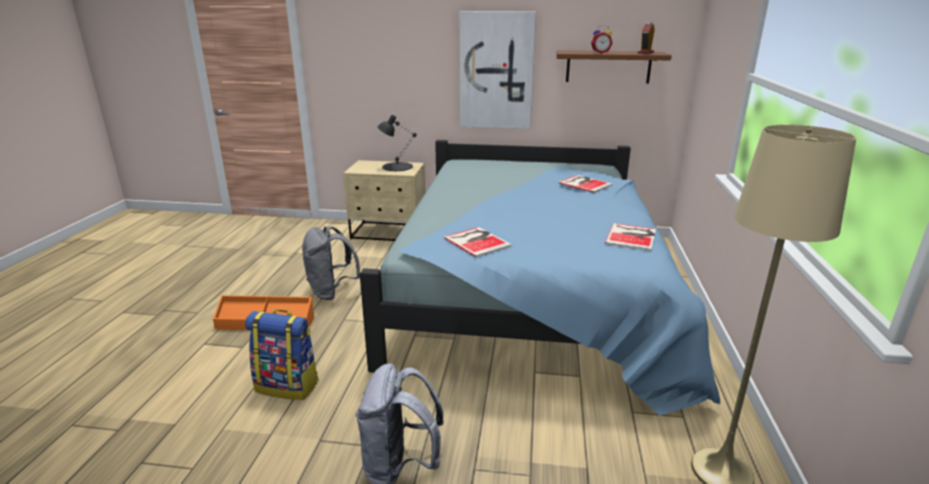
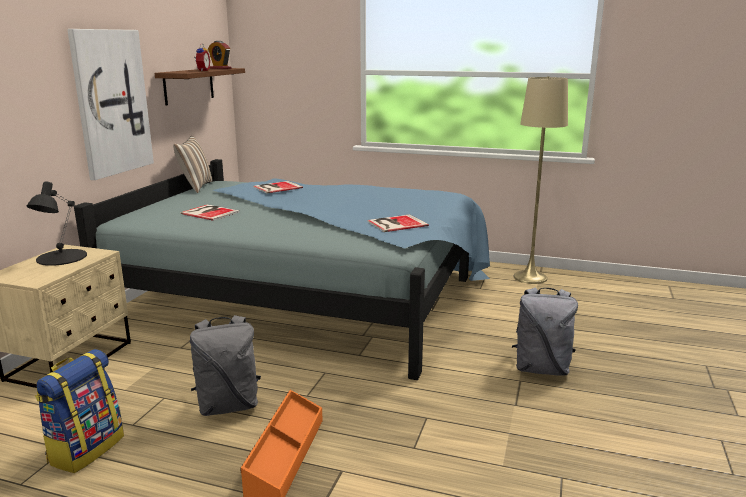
camera: 80 degrees left, 5 degrees down
backpack [245,309,319,400] -> backpack moved to [35,349,124,473]
book [605,223,656,251] -> book moved to [180,204,240,221]
none -> pillow [173,136,212,193]

